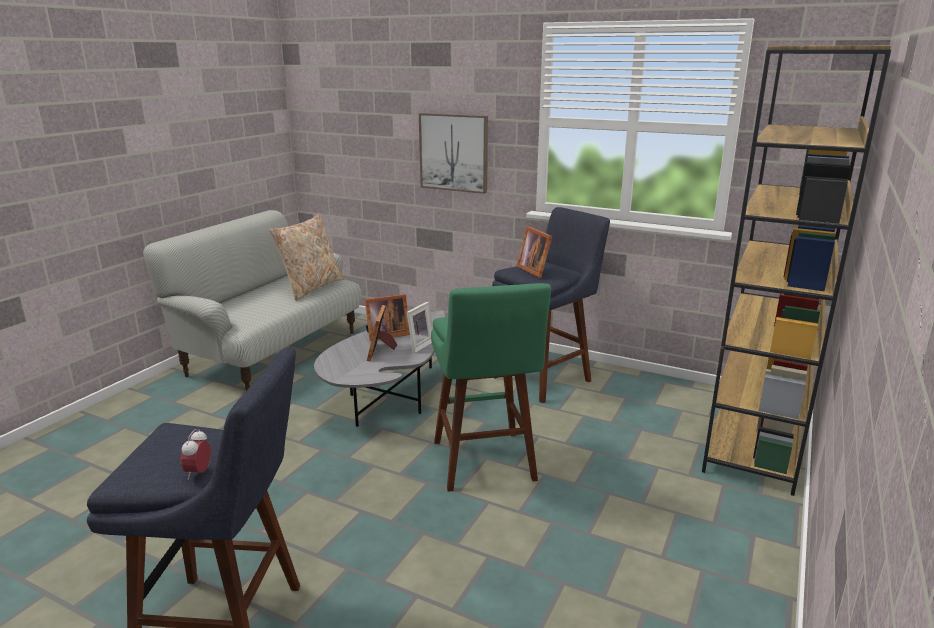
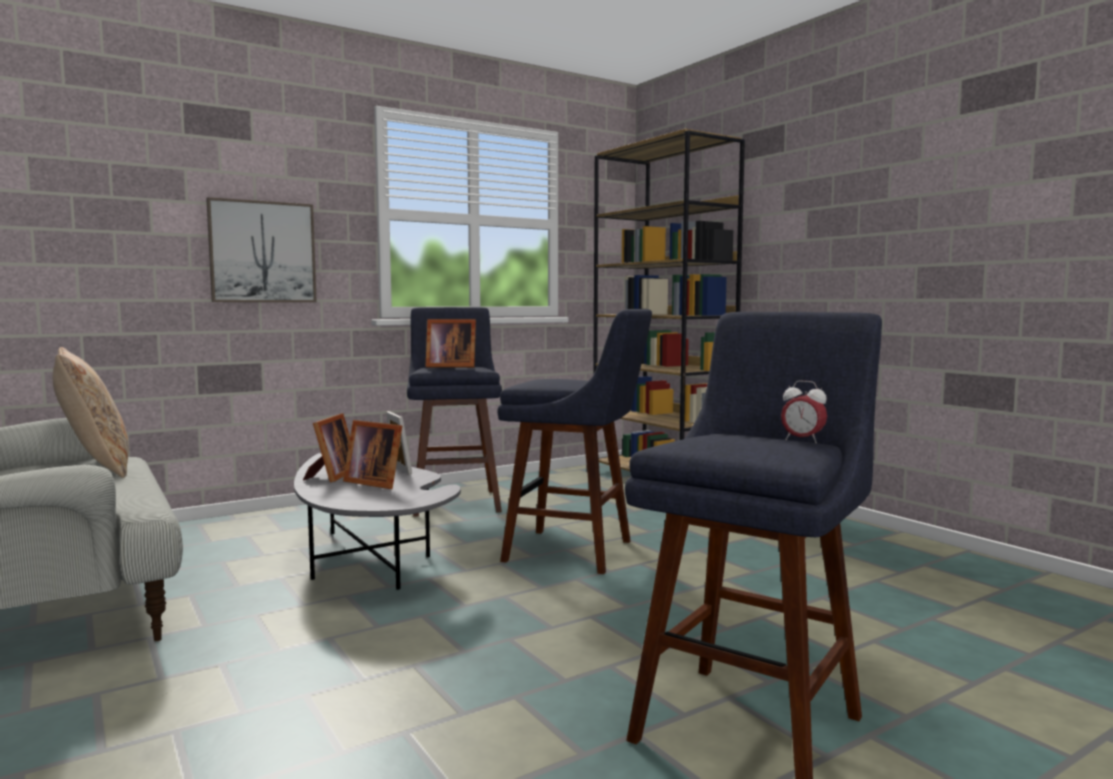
camera: 60 degrees left, 15 degrees down
green stool [431,283,551,492] -> blue stool [497,309,652,574]

